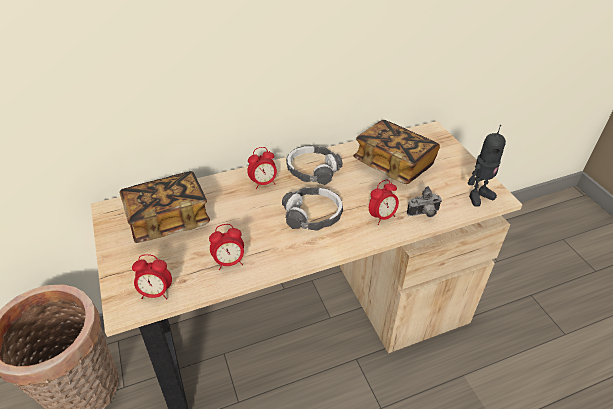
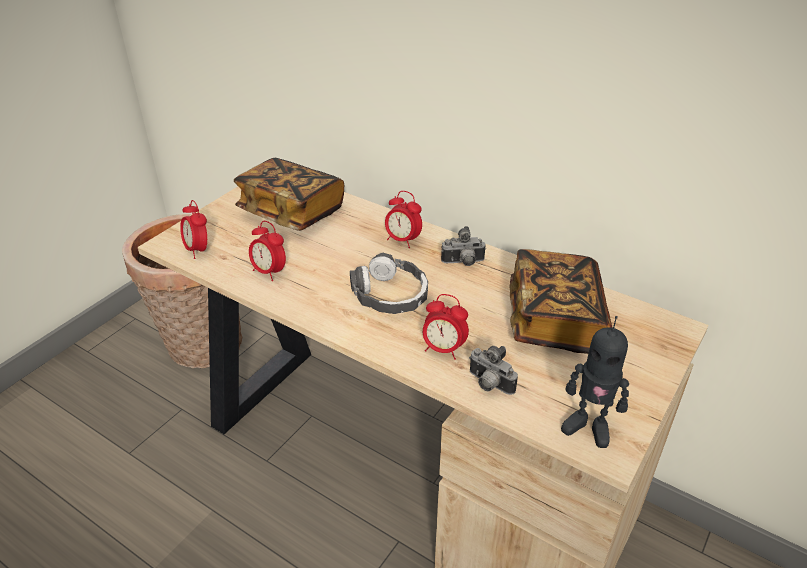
camera: 55 degrees right, 5 degrees down
headphones [286,145,343,185] -> camera [441,226,486,266]

